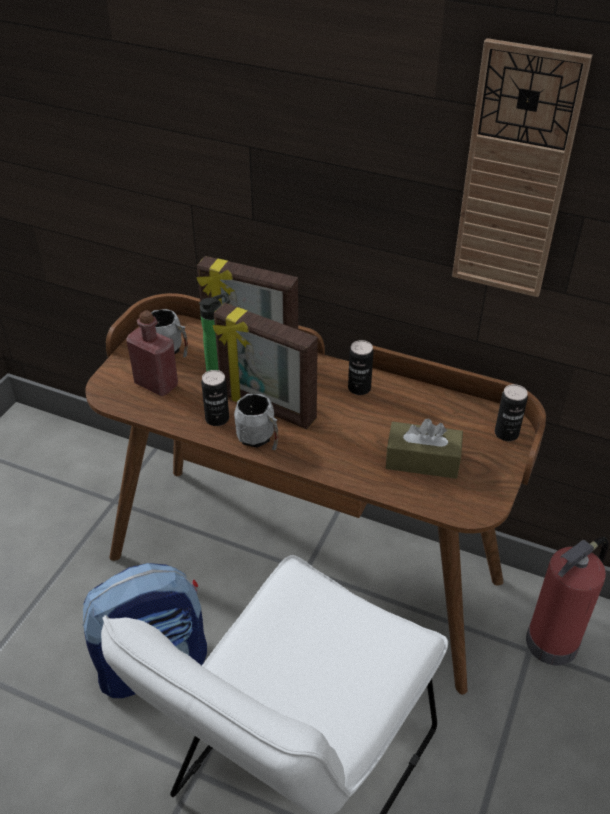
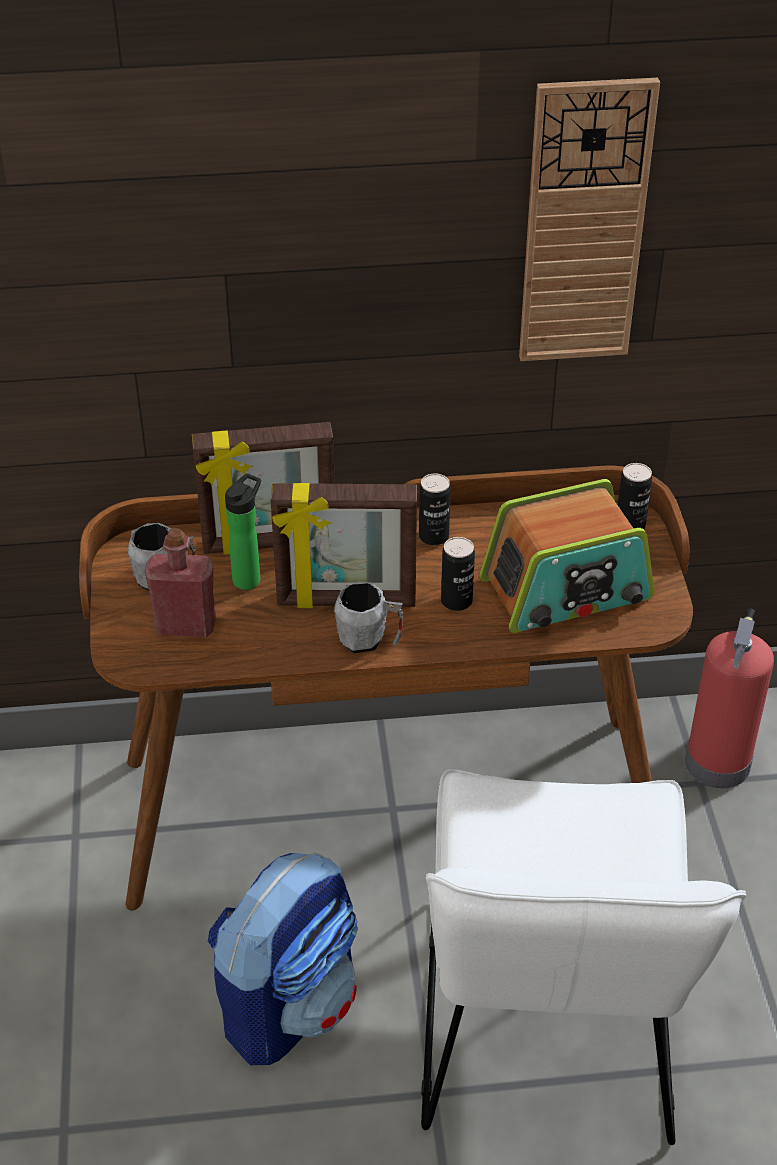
camera: 30 degrees left, 0 degrees up
can [201,370,229,426] -> can moved to [441,537,475,611]
brown tissue box [386,418,463,479] -> radio [479,479,655,633]

